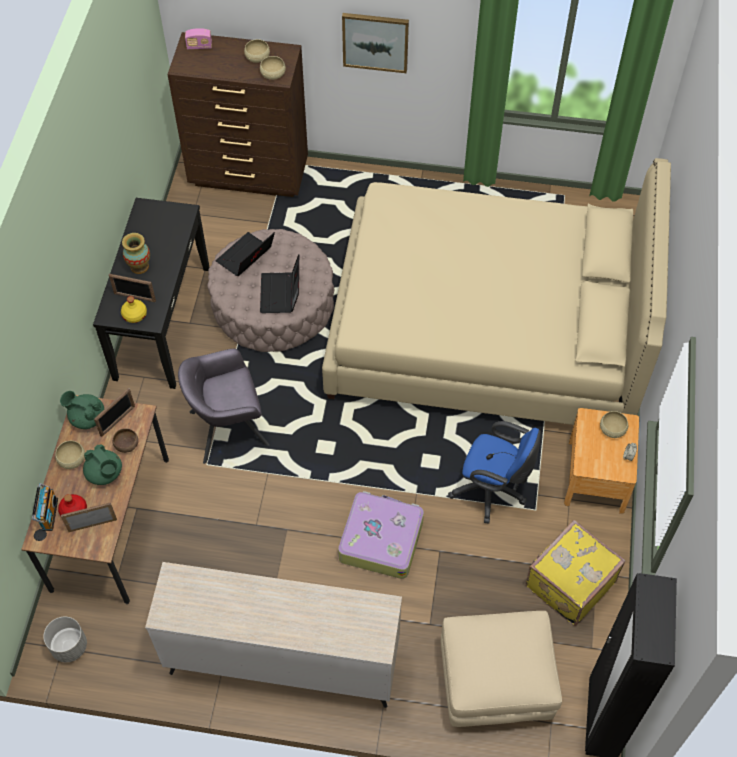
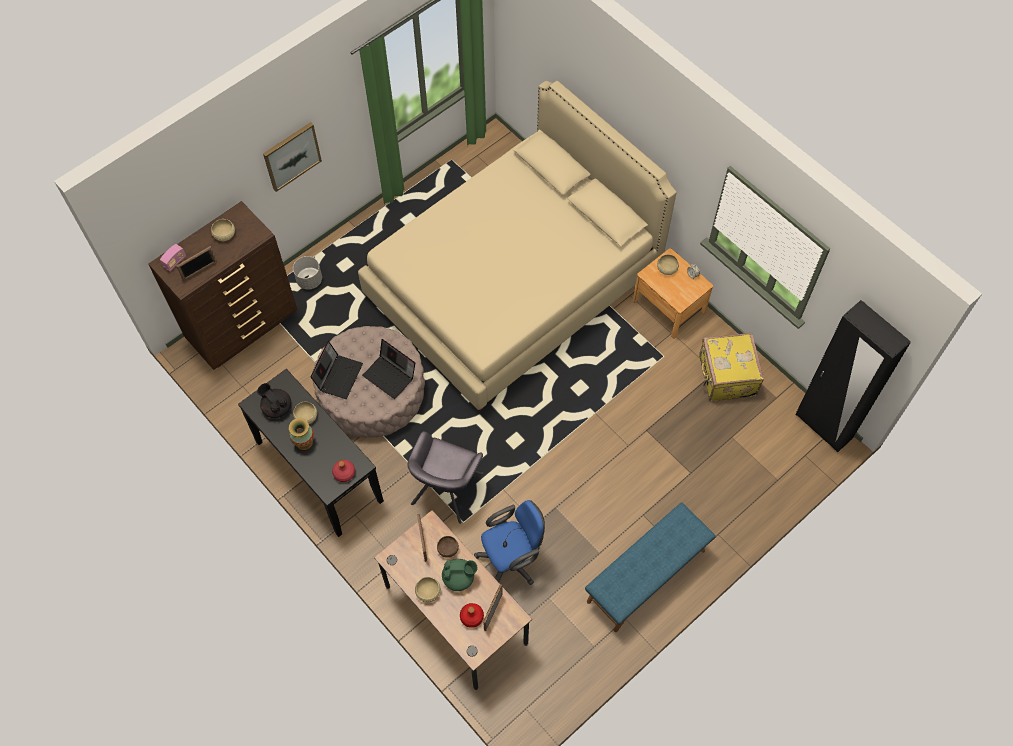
camera: 50 degrees left, 5 degrees up
radio [32,483,58,531] -> none
grey planter [43,617,87,662] -> grey planter moved to [293,256,322,290]
green teapot [60,391,104,429] -> none
picture frame [109,274,156,302] -> picture frame moved to [176,246,217,281]
yellow bottle [121,296,147,323] -> red bottle [332,460,355,482]
beige dresser [145,562,402,708] -> blue bench [585,502,716,632]
laptop [216,232,275,276] -> laptop turned 150 degrees counterclockwise [310,341,363,399]
beige bowl [260,56,286,80] -> beige bowl moved to [293,402,317,424]
suitcase [338,491,424,579] -> none
beige ottoman [441,611,562,727] -> none
blue office chair [448,421,541,523] -> blue office chair moved to [474,500,545,585]
none -> black teapot [257,383,291,418]

